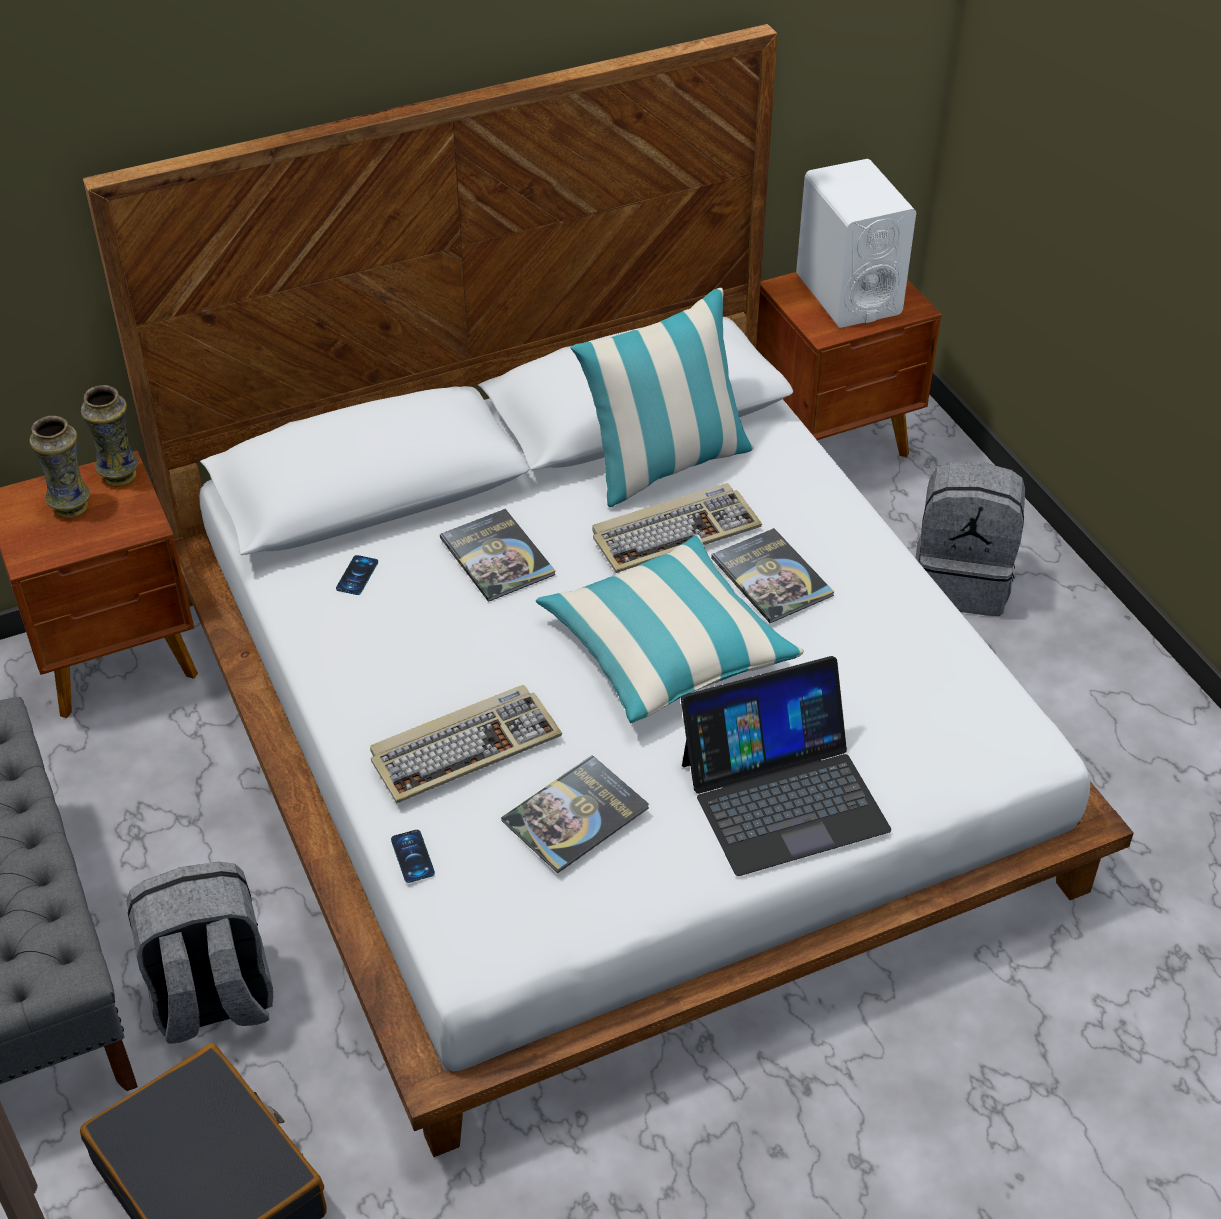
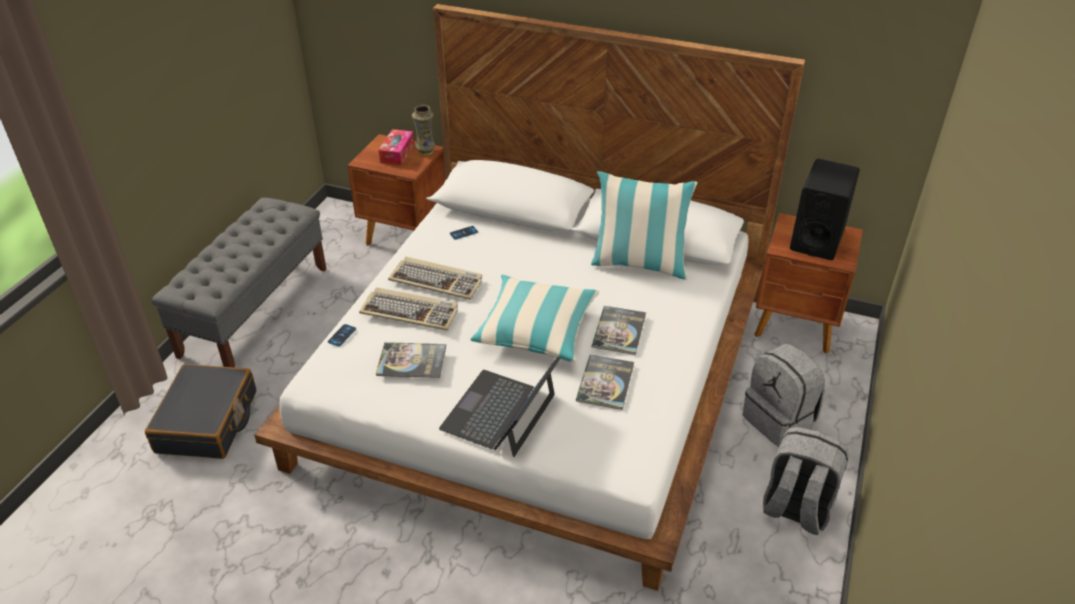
camera: 45 degrees right, 5 degrees down
vase [30,416,90,518] -> tissue box [378,129,414,165]
grey backpack [127,862,273,1044] -> grey backpack moved to [763,427,849,535]
book [440,509,556,602] -> book moved to [576,355,634,410]
keyboard [592,483,762,573] -> keyboard moved to [388,257,482,300]
laptop [681,656,891,876] -> laptop turned 90 degrees clockwise [439,357,560,457]
white speaker [796,159,916,328] -> black speaker [790,159,860,260]

